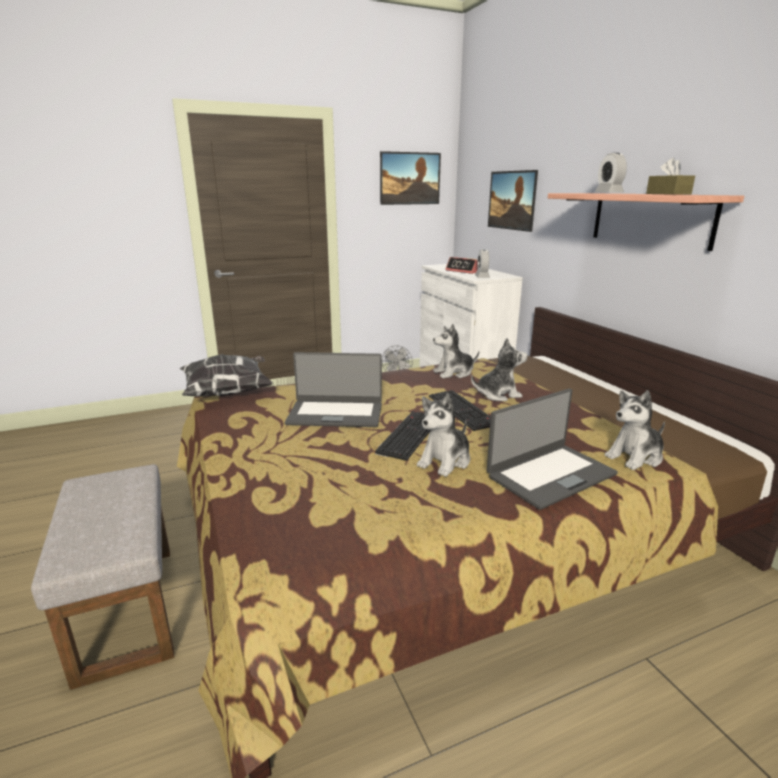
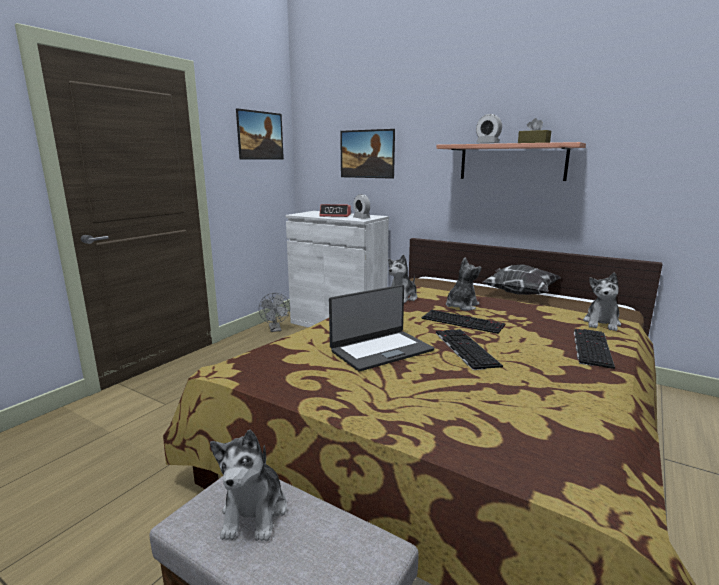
camera: 35 degrees left, 5 degrees down
pillow [180,354,273,397] -> pillow moved to [483,264,561,295]
plush toy [417,393,470,477] -> plush toy moved to [210,430,287,541]
laptop [486,389,618,510] -> keyboard [574,328,615,369]

